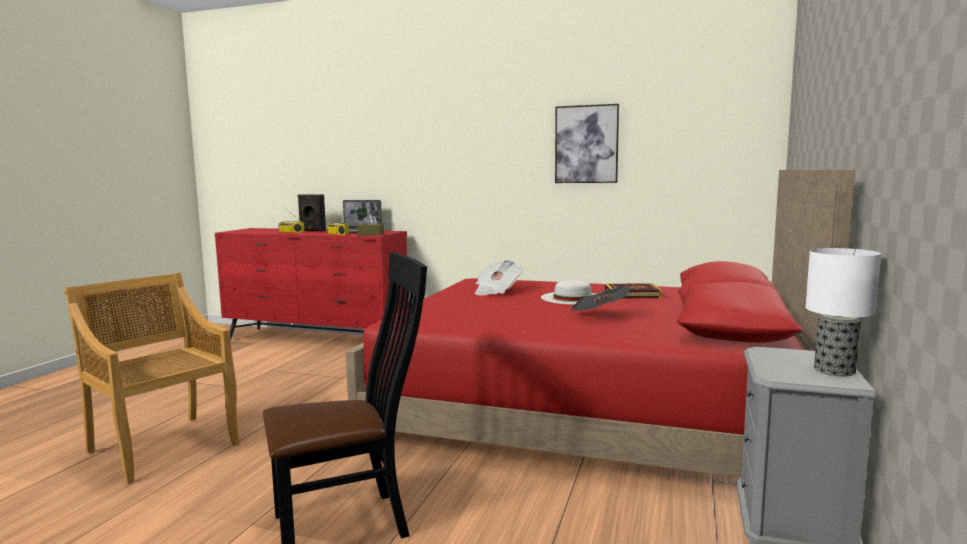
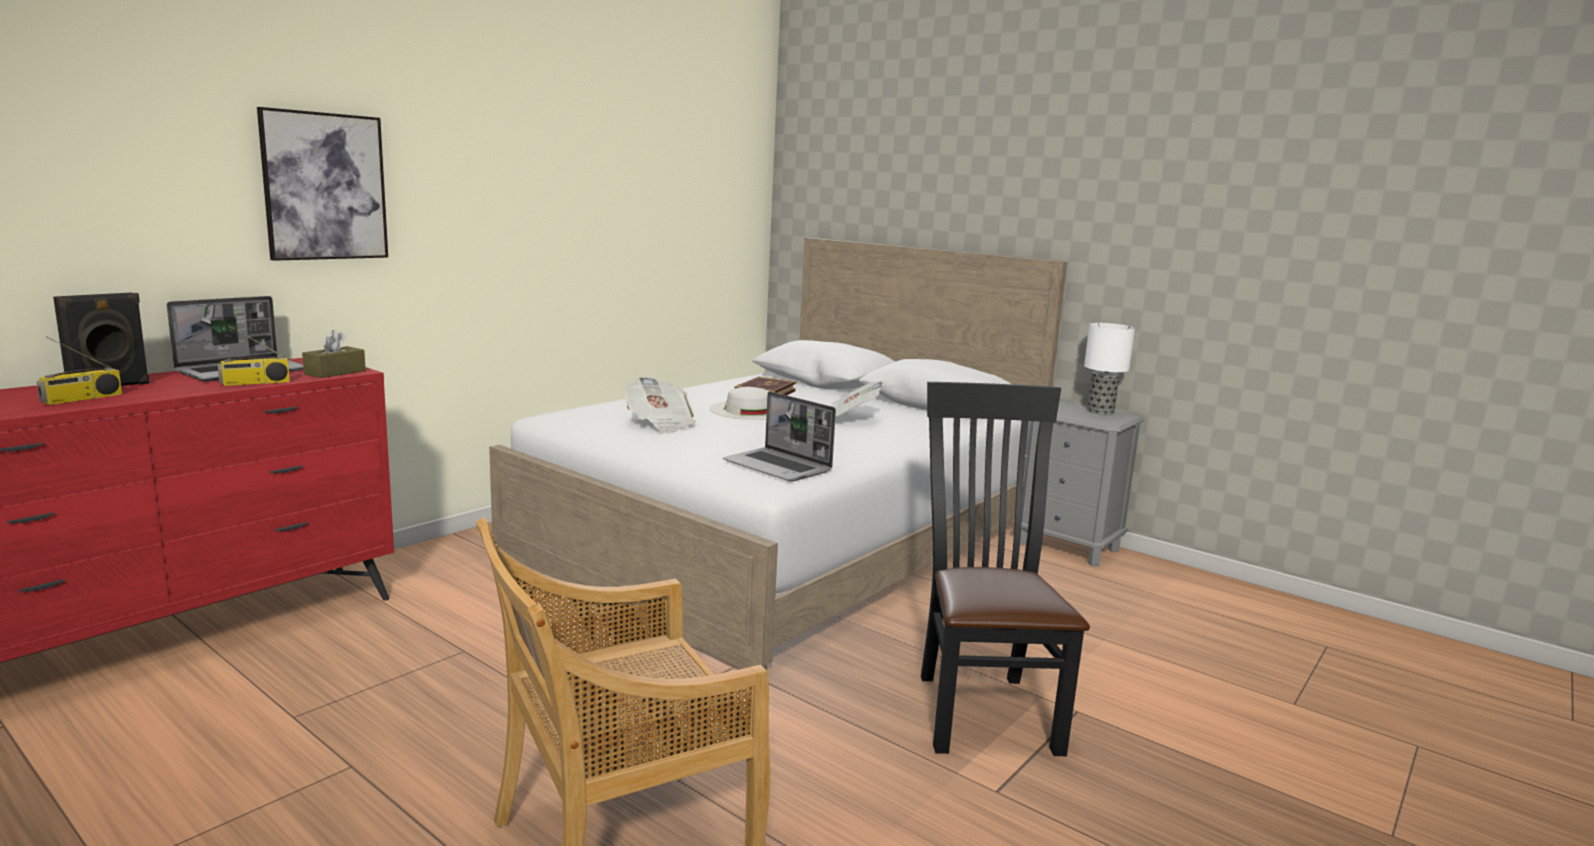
camera: 70 degrees left, 5 degrees up
red bed [346,170,855,477] -> white bed [489,238,1067,670]
picture [555,104,619,183] -> picture moved to [257,107,388,261]
none -> laptop [723,391,836,482]

